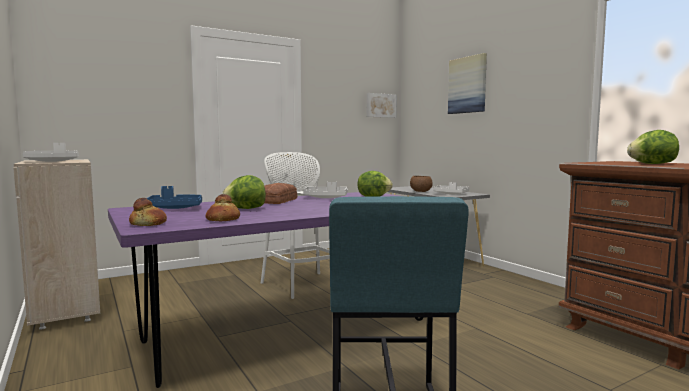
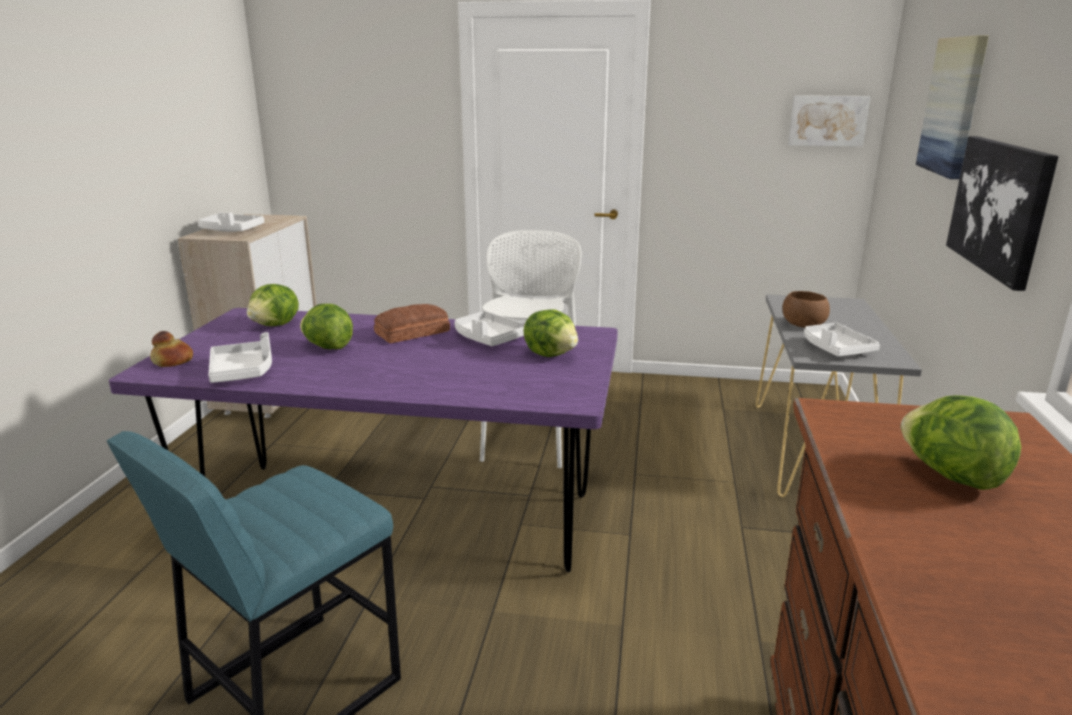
camera: 40 degrees right, 15 degrees up
blue tray [147,186,202,209] -> lettuce [247,284,299,326]
bread [206,194,240,221] -> white tray [208,332,272,383]
none -> picture [946,136,1059,291]

